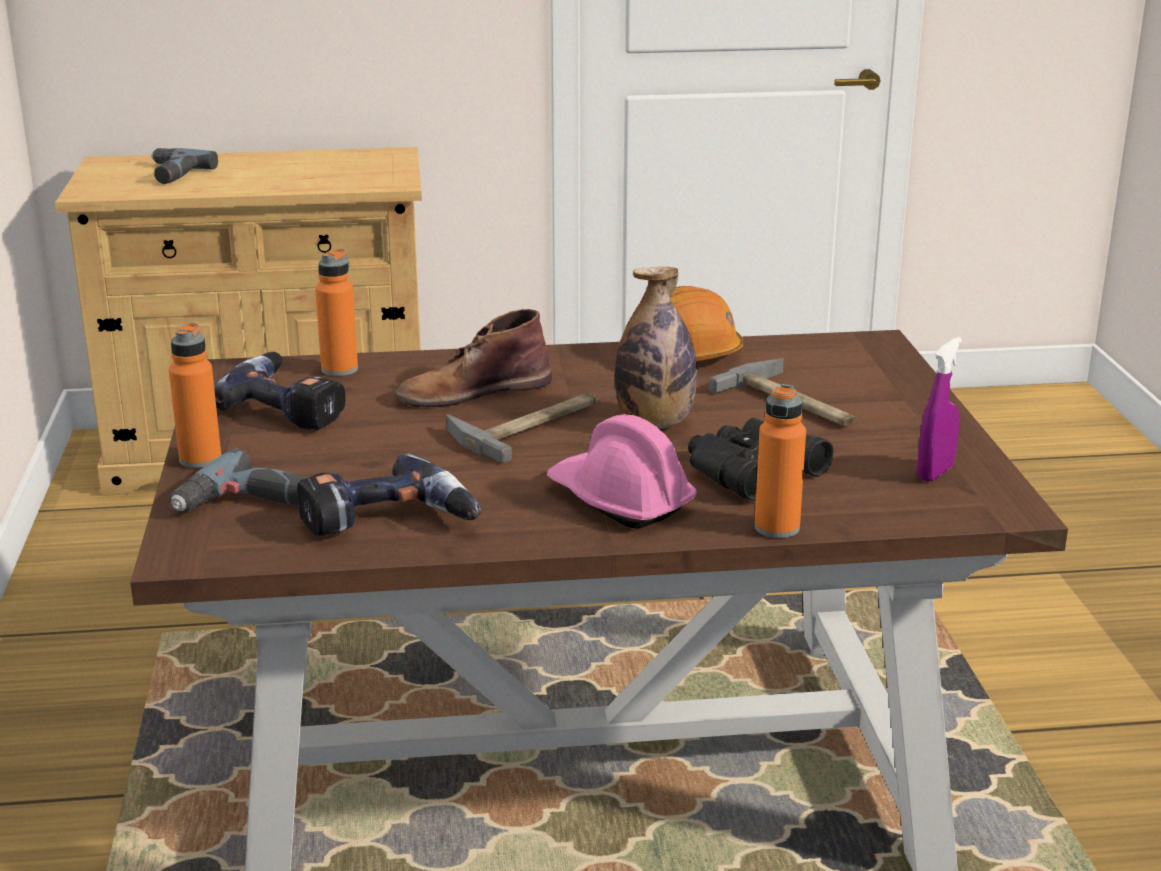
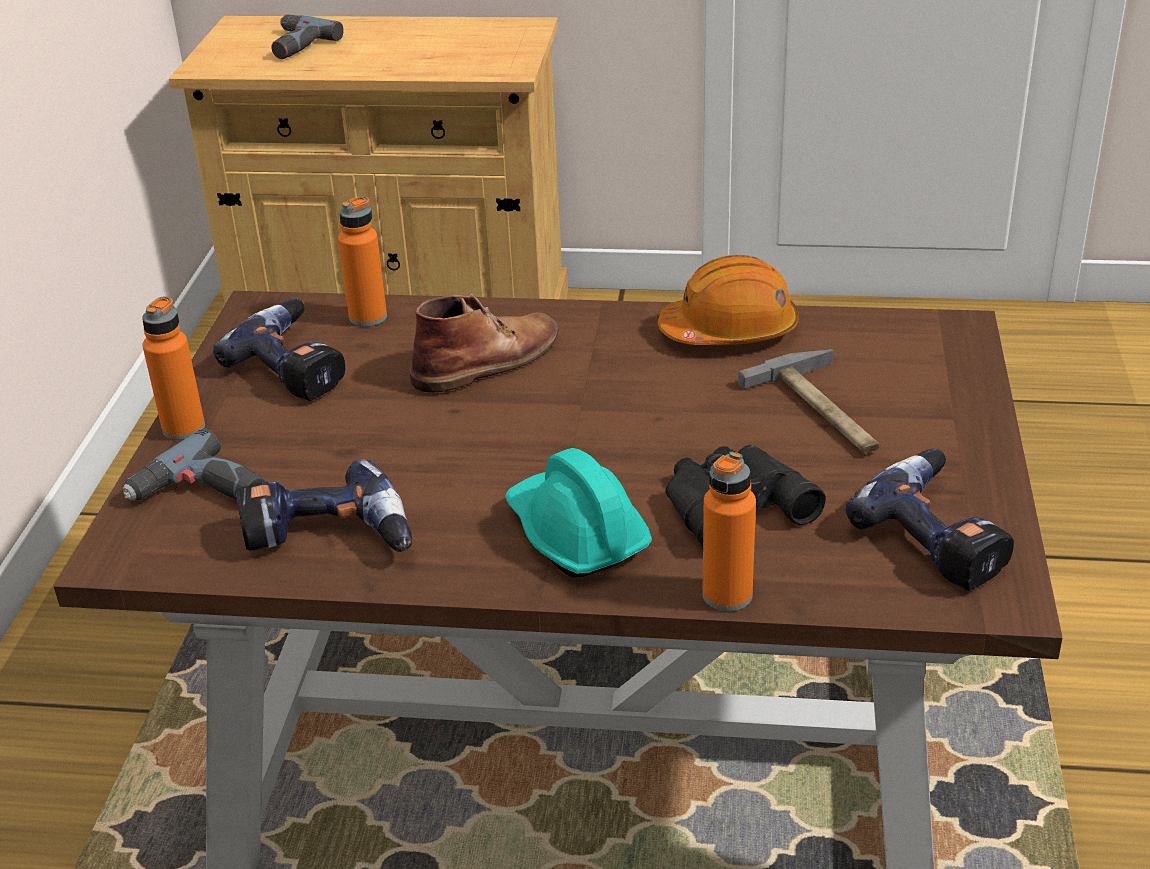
camera: 15 degrees right, 10 degrees up
brown boot [395,309,552,407] -> brown boot turned 150 degrees clockwise [410,293,559,393]
hammer [447,393,597,464] -> none
pink hard hat [547,414,697,529] -> turquoise hard hat [505,448,652,578]
bottle [615,267,697,429] -> none
purple spray bottle [917,337,962,482] -> power drill [845,448,1014,591]

